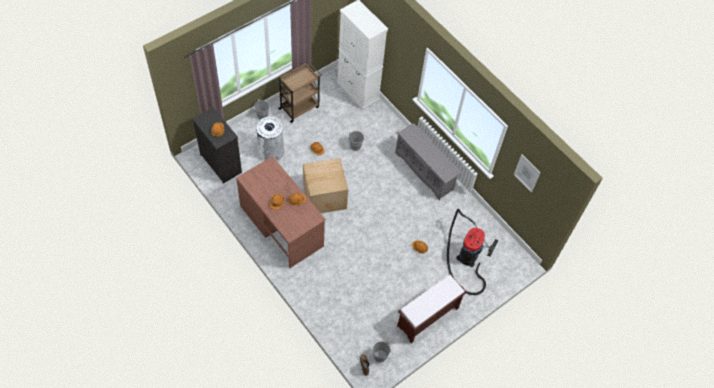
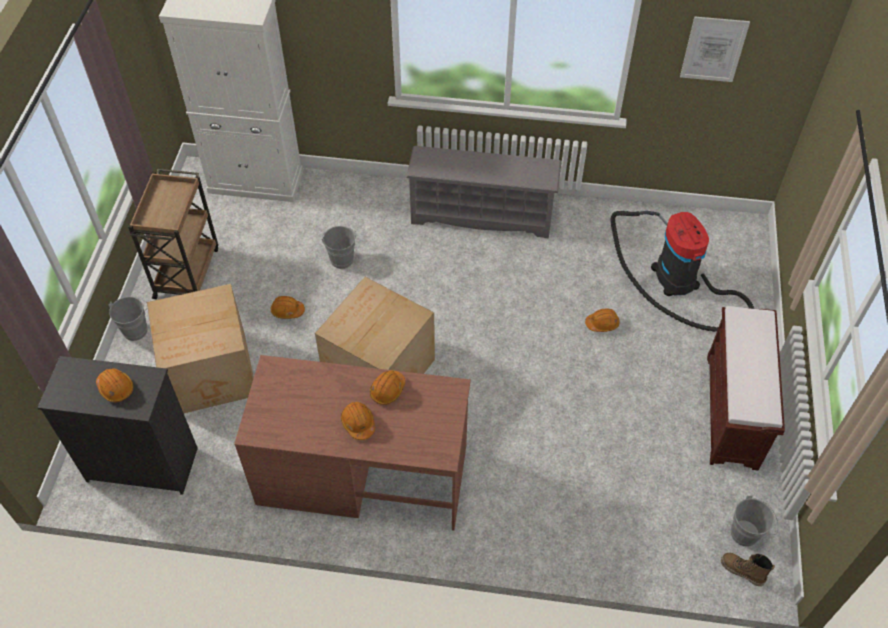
camera: 40 degrees left, 5 degrees down
white trash can [256,117,284,161] -> cardboard box [147,284,254,413]

